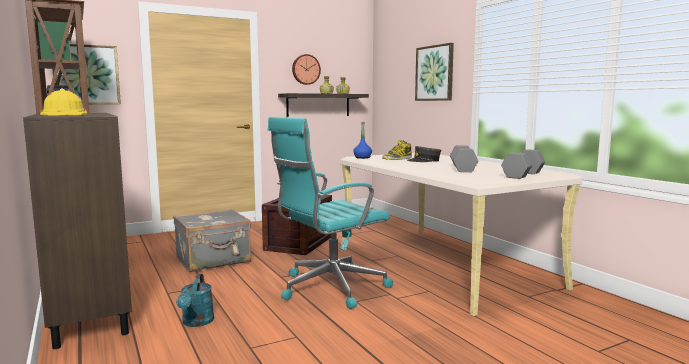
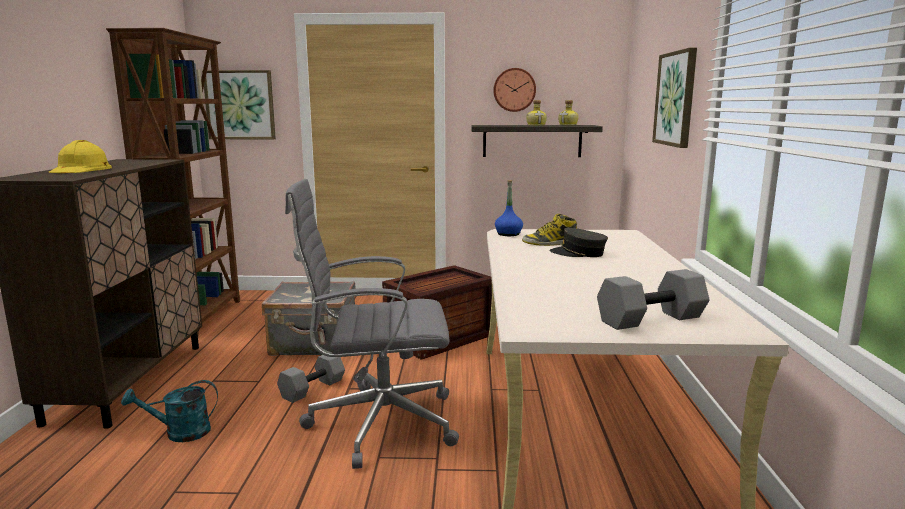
camera: 30 degrees right, 5 degrees up
turquoise watering can [176,274,214,327] -> turquoise watering can turned 45 degrees clockwise [121,380,218,442]
turquoise office chair [268,117,394,309] -> grey office chair [285,179,459,469]
grey dumbbell [450,145,478,172] -> grey dumbbell moved to [277,355,345,403]

